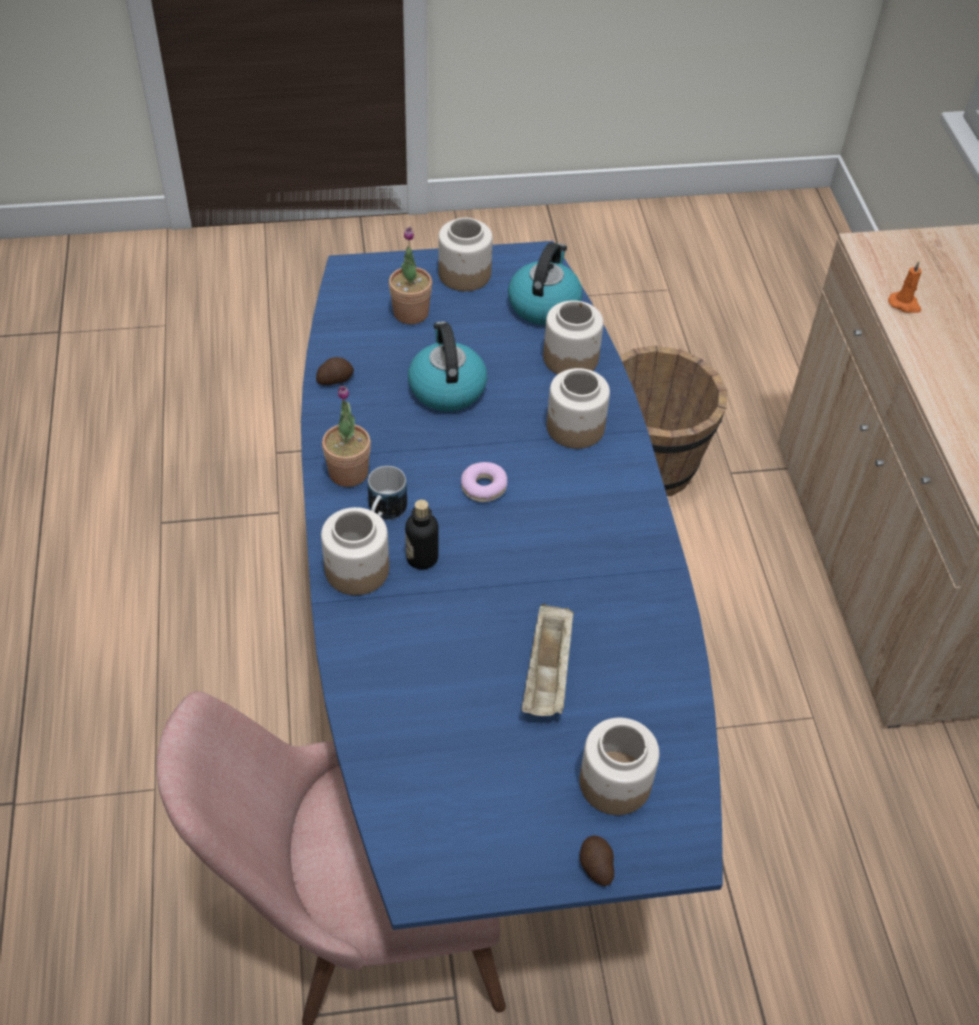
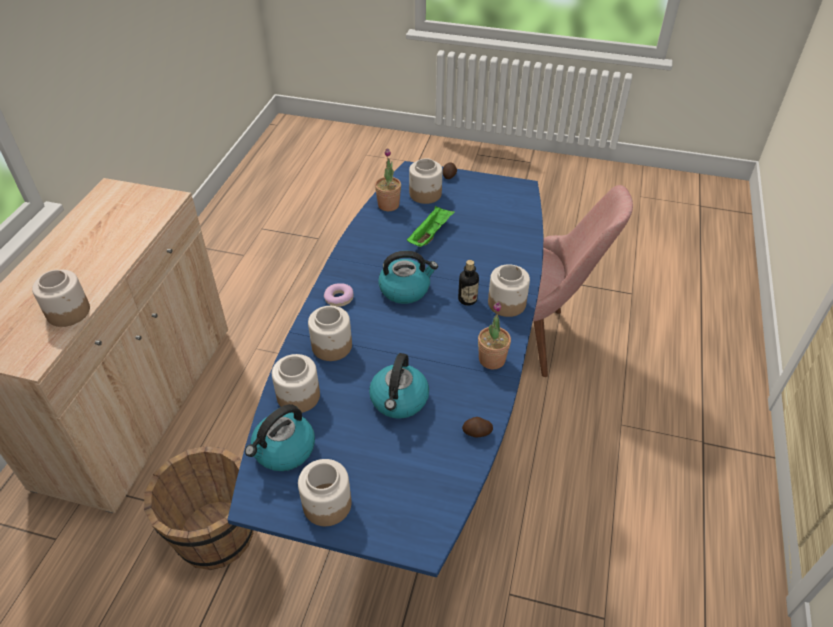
camera: 155 degrees left, 5 degrees down
mug [368,466,407,520] -> none
potted plant [389,227,432,324] -> potted plant moved to [375,148,401,211]
donut [461,462,507,502] -> donut moved to [324,283,354,307]
beige tray [521,603,574,716] -> green tray [407,206,455,247]
orange candle [888,261,922,313] -> jar [32,270,90,327]
none -> kettle [378,251,438,304]

